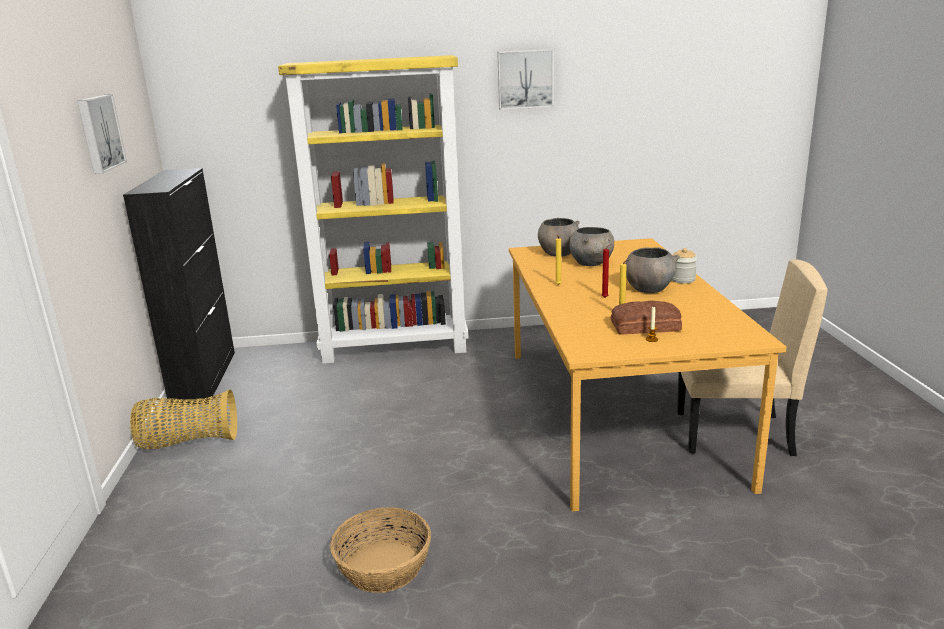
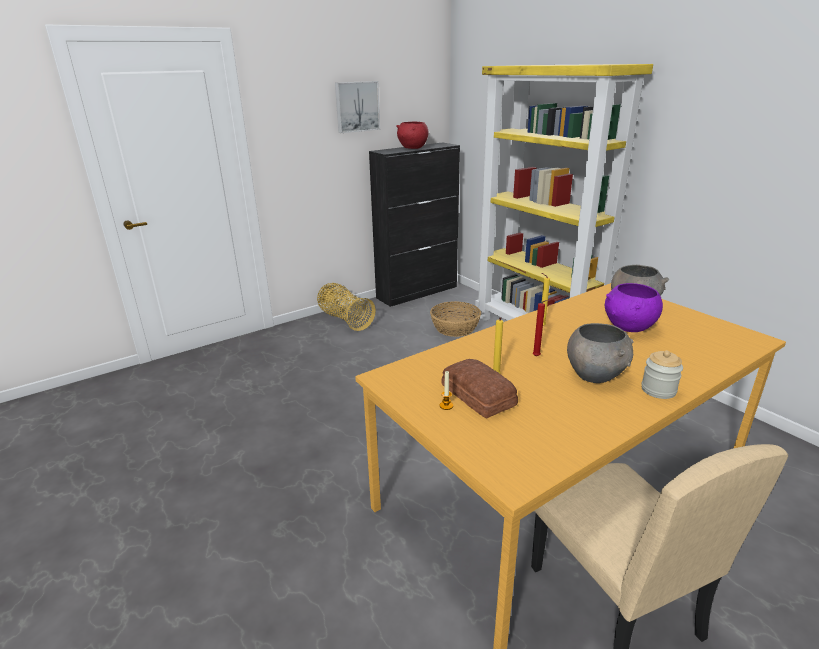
camera: 60 degrees right, 5 degrees up
basket [330,508,431,593] -> basket moved to [430,301,481,337]
picture [497,49,554,110] -> none
grey bowl [570,227,614,266] -> purple bowl [605,283,663,332]
none -> red bowl [396,122,429,149]

